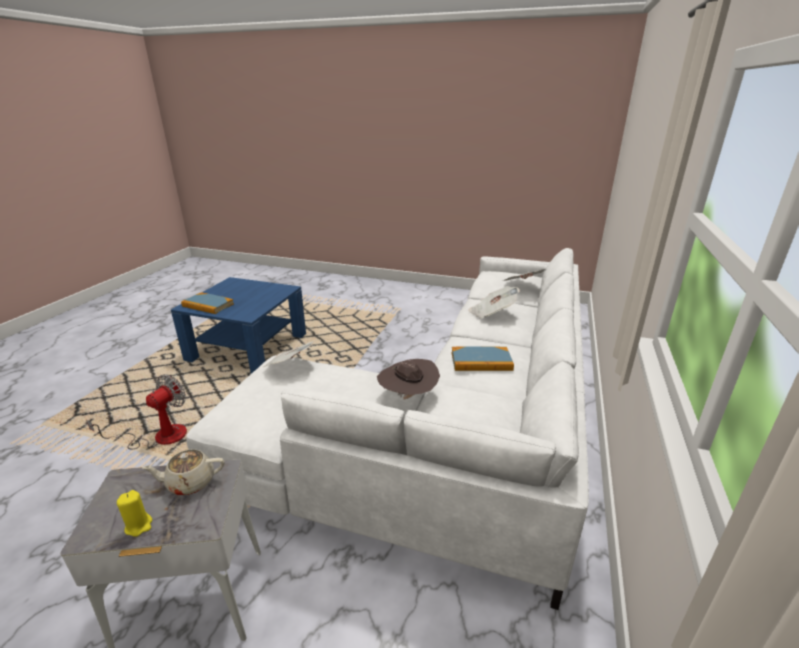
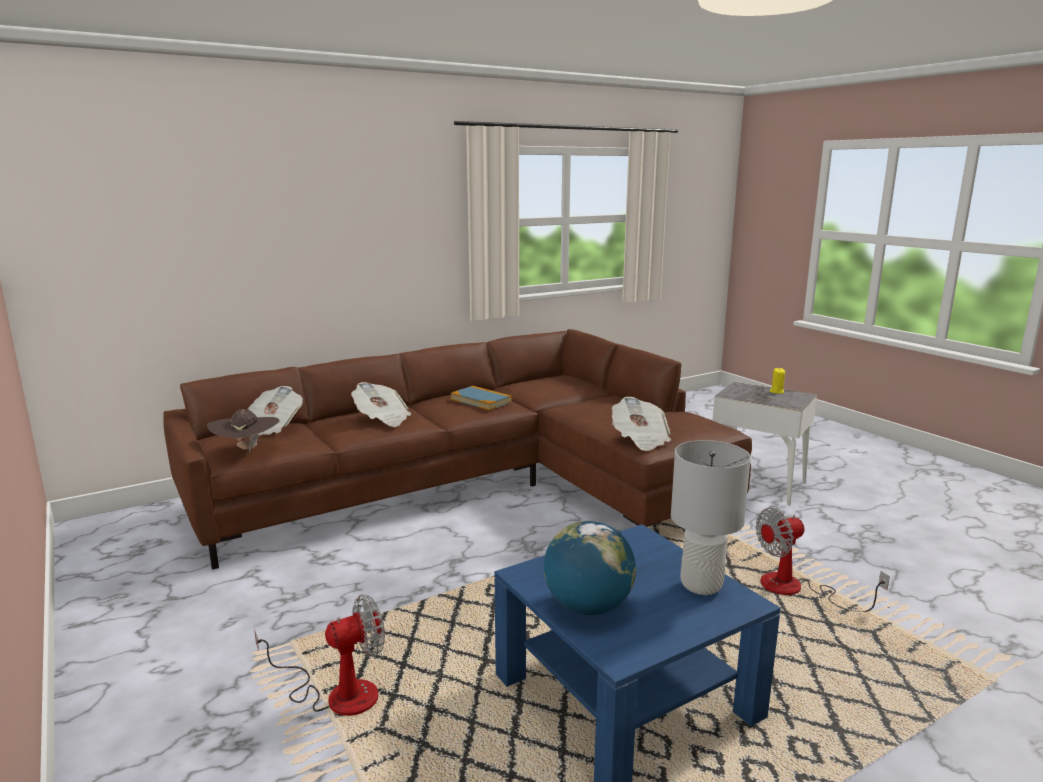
camera: 140 degrees left, 10 degrees down
beige teapot [142,449,225,495] -> none
book [181,292,234,314] -> grey table lamp [671,440,751,595]
white sofa [186,248,589,610] -> brown sofa [163,329,752,570]
brown hat [377,359,440,400] -> brown hat moved to [207,409,279,453]
none -> fan [254,594,385,716]
none -> globe [544,521,636,615]

